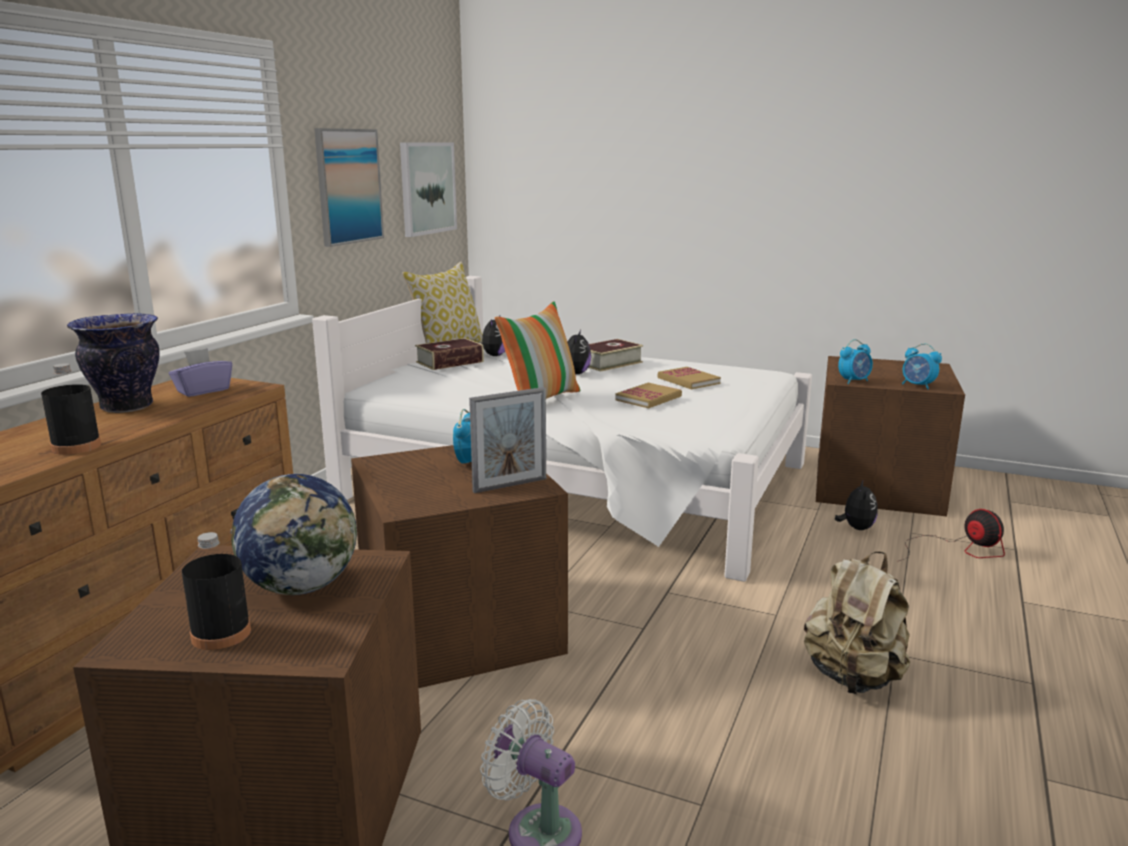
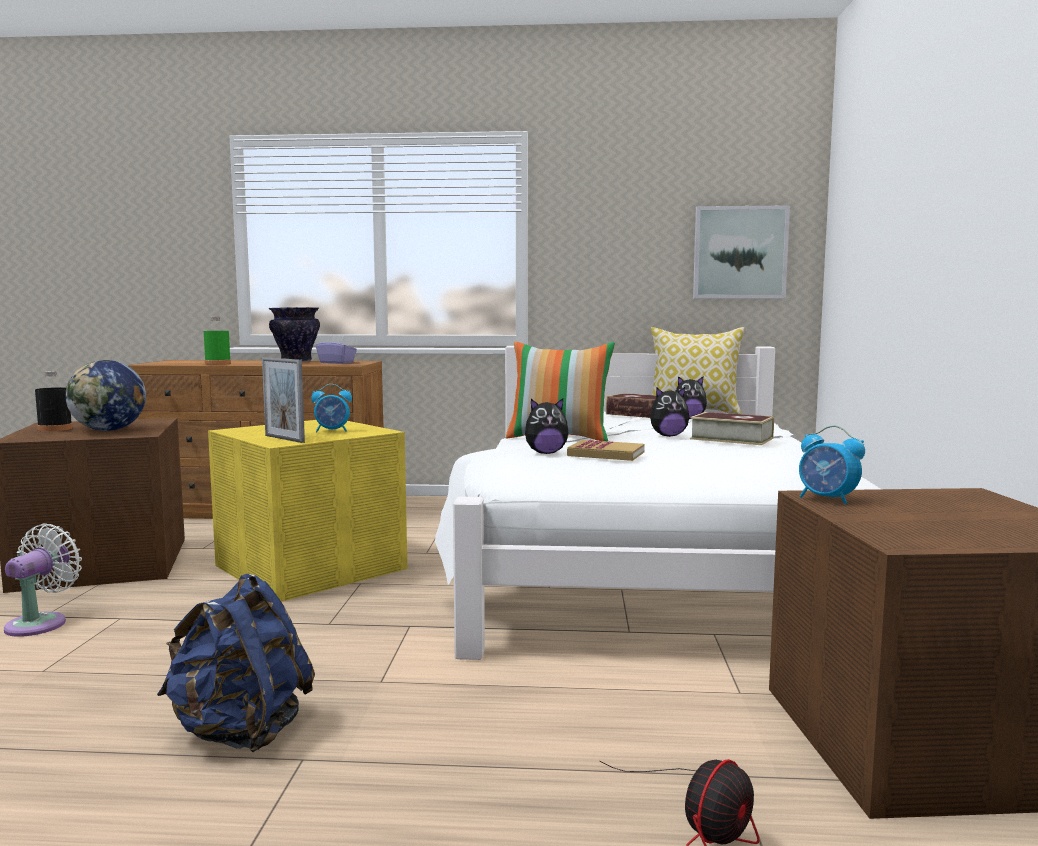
camera: 70 degrees right, 10 degrees down
black bottle [41,363,101,455] -> green bottle [204,317,231,365]
picture [314,128,384,247] -> none
brown storage box [351,445,568,688] -> yellow storage box [208,420,407,602]
book [658,367,721,389] -> none
beige backpack [804,551,910,694] -> blue backpack [157,573,315,752]
plush toy [835,479,878,530] -> plush toy moved to [525,398,569,454]
alarm clock [902,343,942,389] -> none

